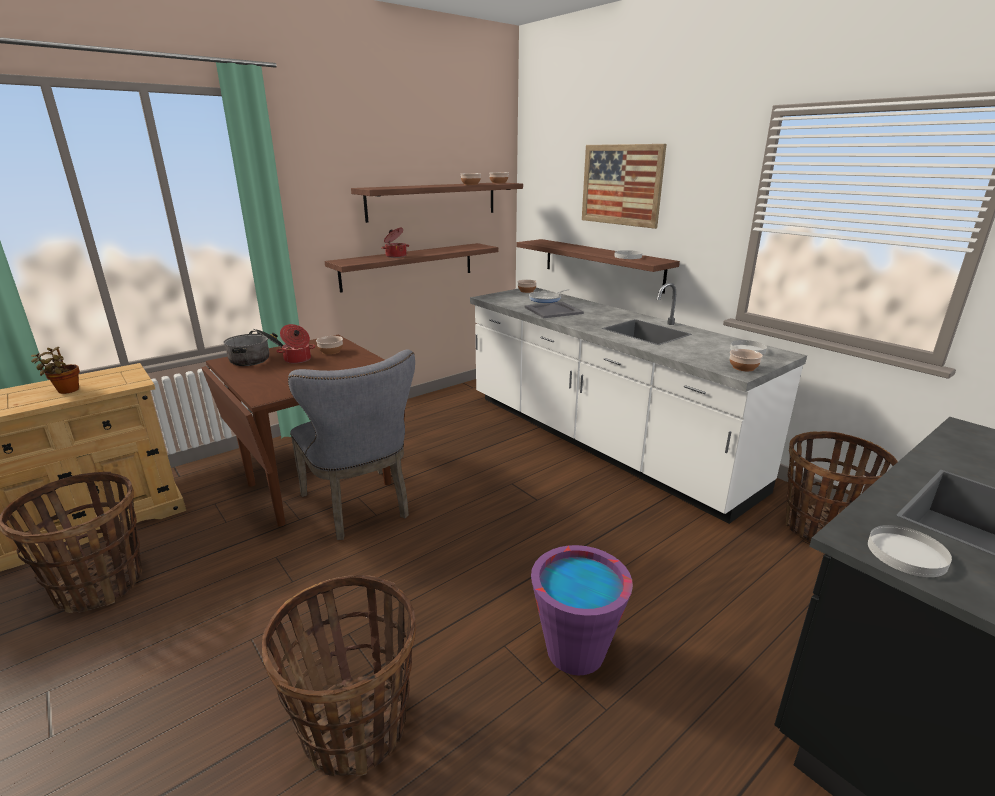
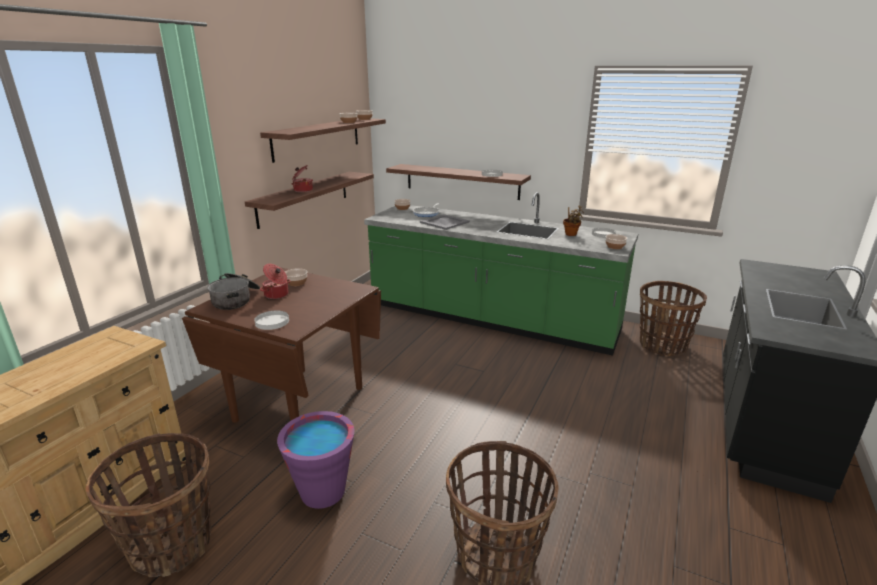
camera: 25 degrees left, 0 degrees up
potted plant [31,347,80,394] -> potted plant moved to [563,206,584,236]
grey chair [288,349,415,540] -> none
white counter [470,283,807,524] -> green counter [364,192,639,356]
purple bucket [531,545,633,675] -> purple bucket moved to [277,411,354,509]
picture [582,144,666,229] -> none
white plate [868,525,952,577] -> white plate moved to [254,310,289,330]

